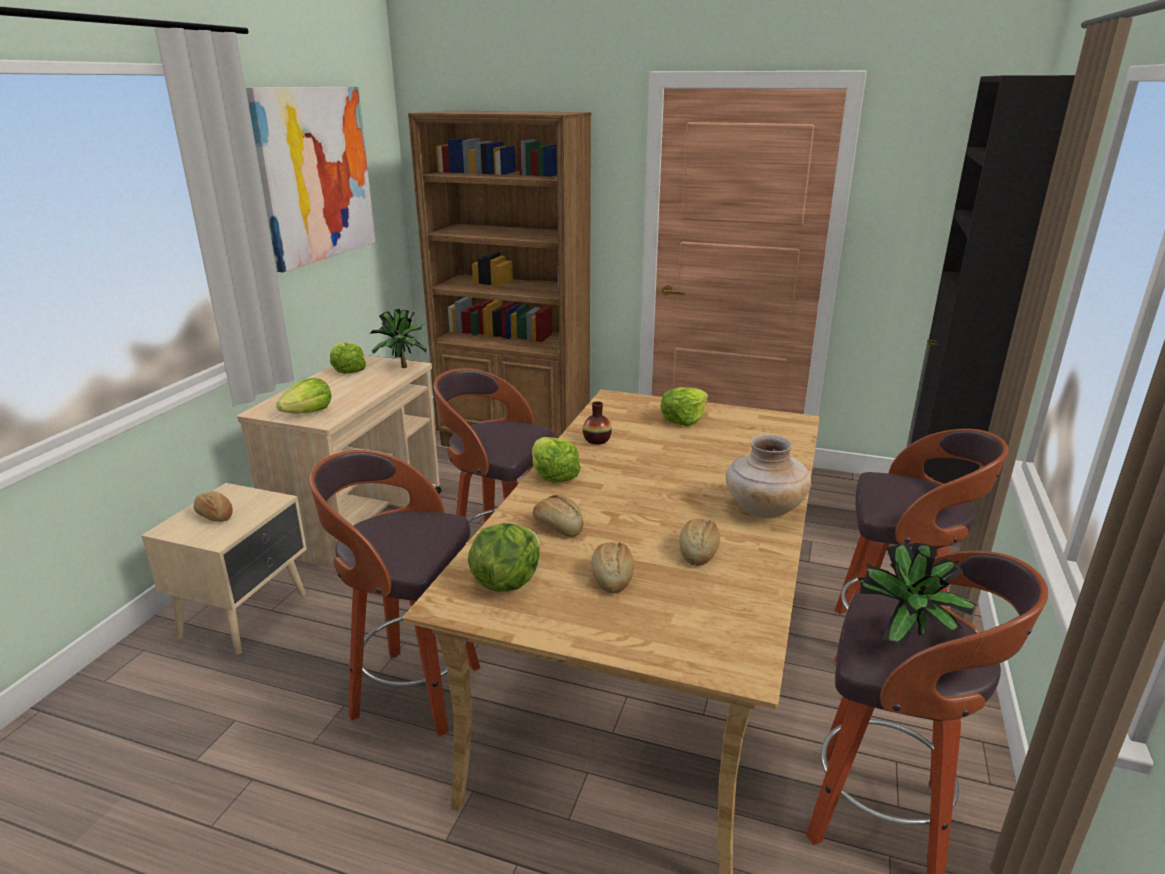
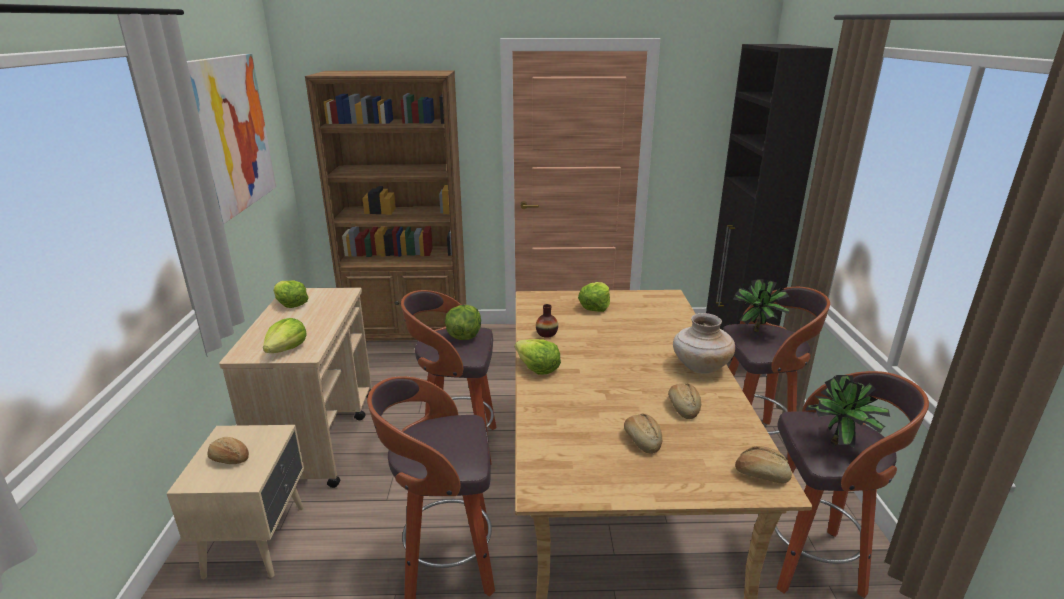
camera: 20 degrees left, 0 degrees up
potted plant [370,309,427,368] -> potted plant moved to [733,279,789,332]
lettuce [468,523,540,592] -> lettuce moved to [445,305,481,340]
bread [533,495,583,537] -> bread moved to [735,446,792,484]

